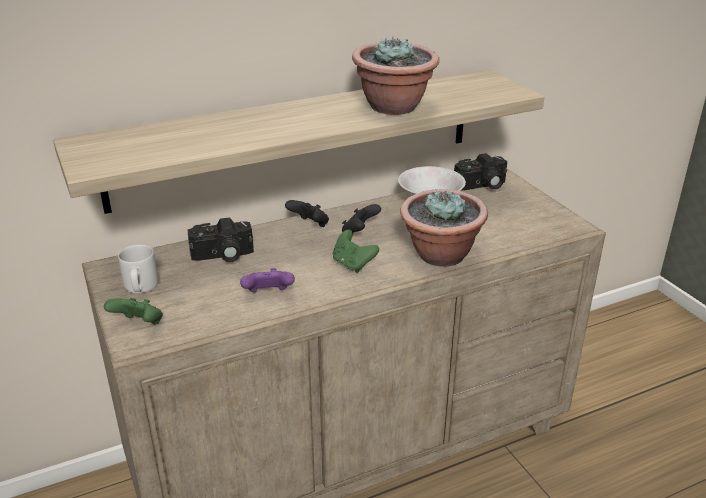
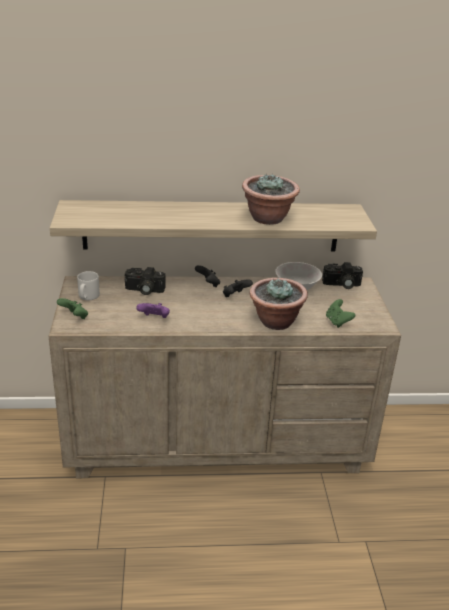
camera: 20 degrees right, 0 degrees up
green game controller [333,230,379,273] -> green game controller moved to [326,299,355,328]

